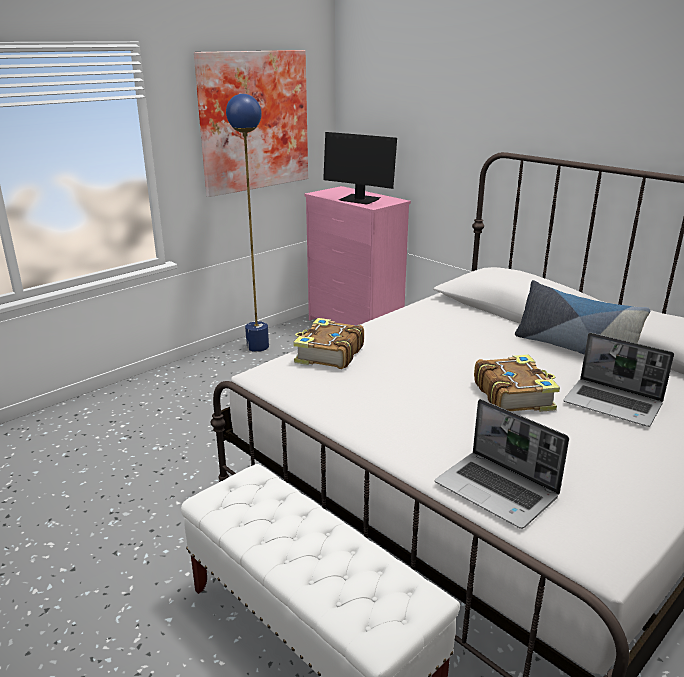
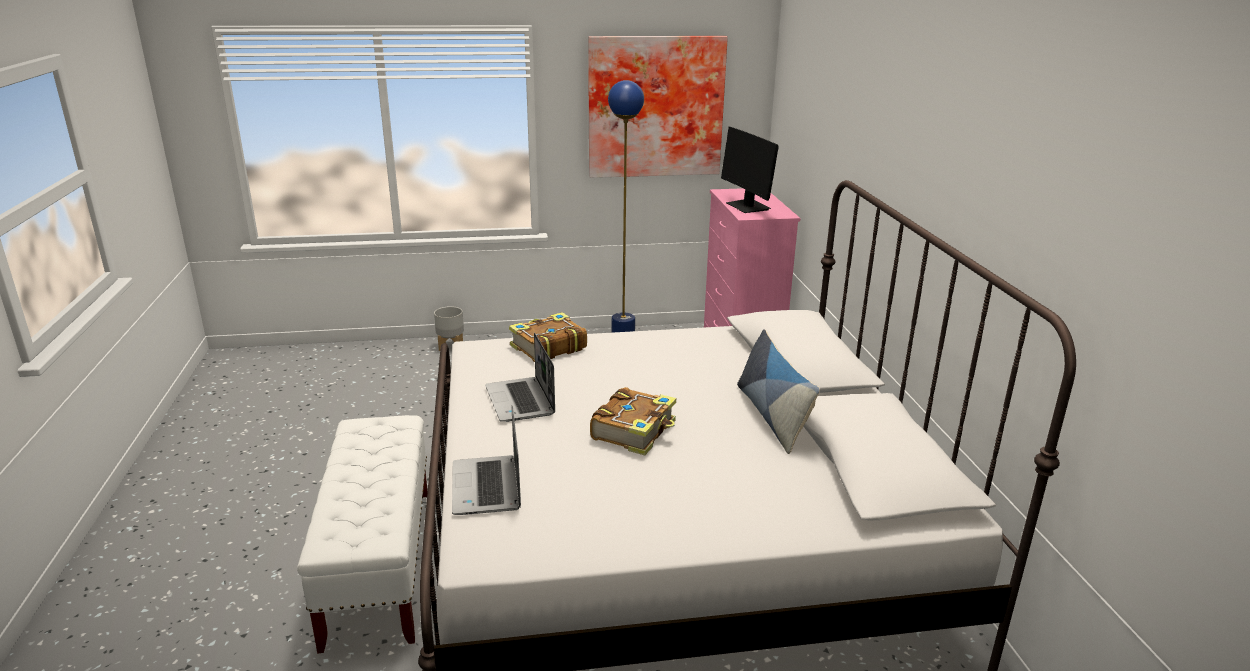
camera: 35 degrees right, 0 degrees up
laptop [563,333,674,427] -> laptop moved to [485,333,555,422]
none -> grey planter [434,306,464,351]

